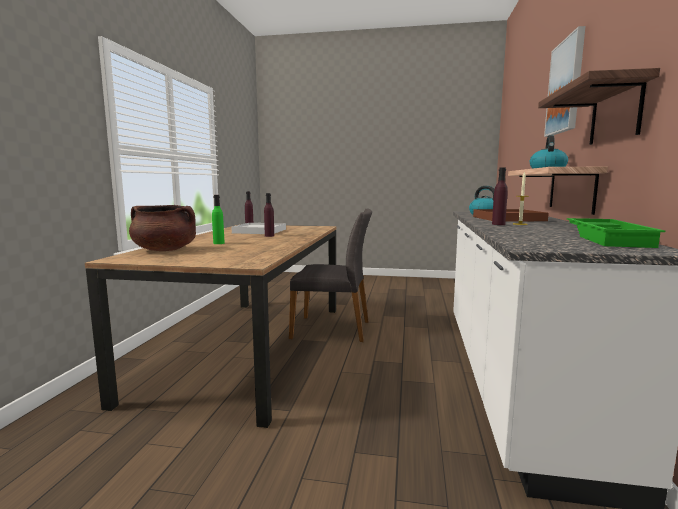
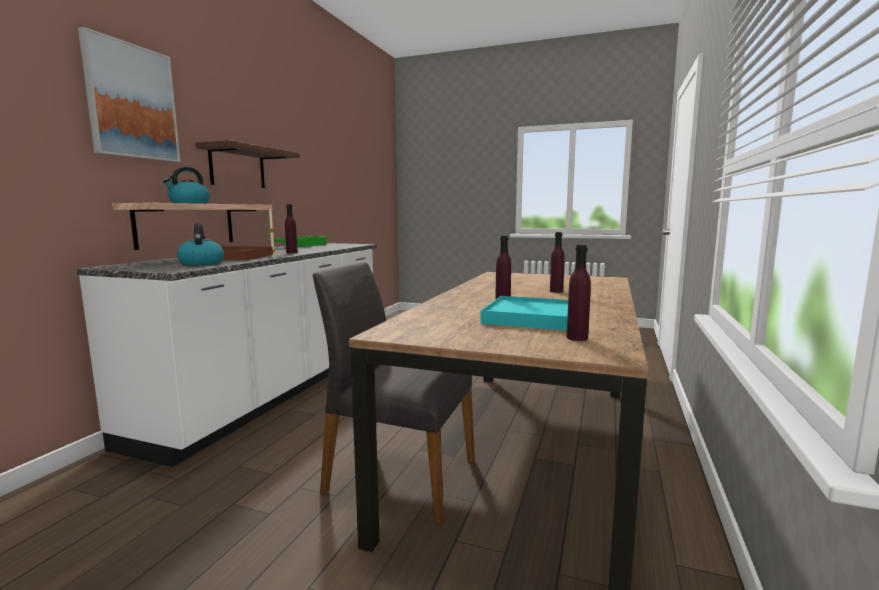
camera: 170 degrees left, 0 degrees up
brown cooking pot [129,205,196,251] -> none
green bottle [212,195,225,244] -> purple bottle [550,232,565,293]
white tray [231,223,286,234] -> turquoise tray [480,296,568,331]

